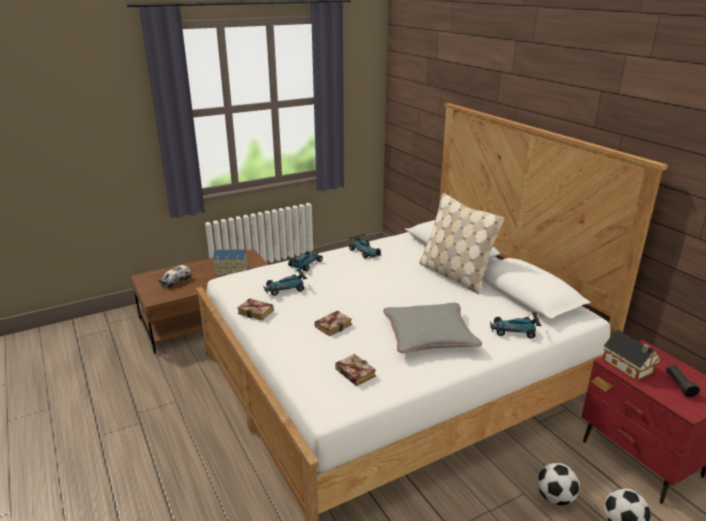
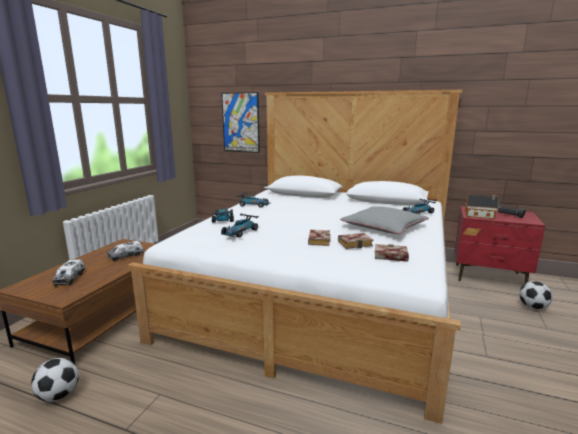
camera: 40 degrees left, 10 degrees down
toy house [213,249,248,276] -> toy truck [107,241,144,262]
book [237,298,274,320] -> book moved to [338,233,373,249]
beige pillow [419,193,505,294] -> none
football [537,463,580,505] -> football moved to [31,358,79,402]
none -> picture [221,92,260,153]

